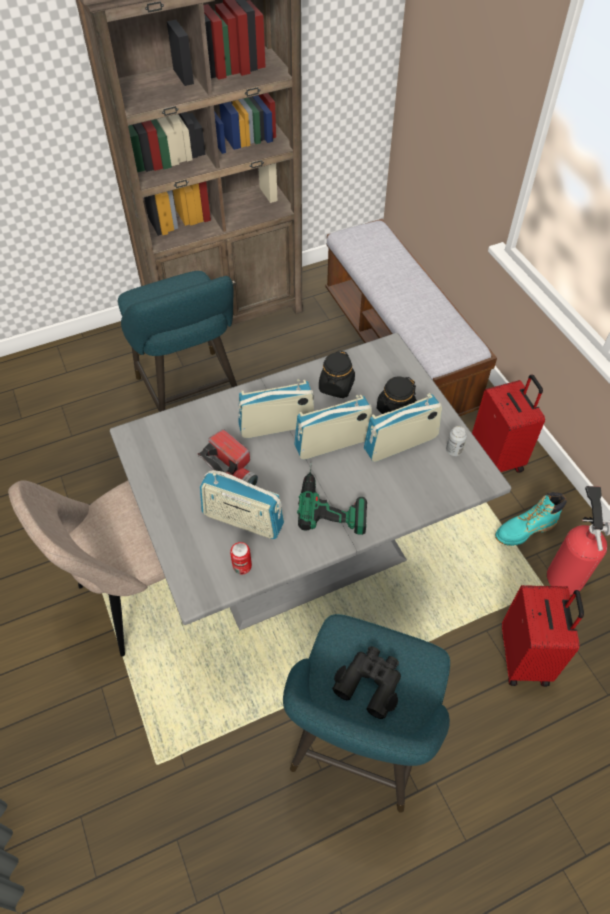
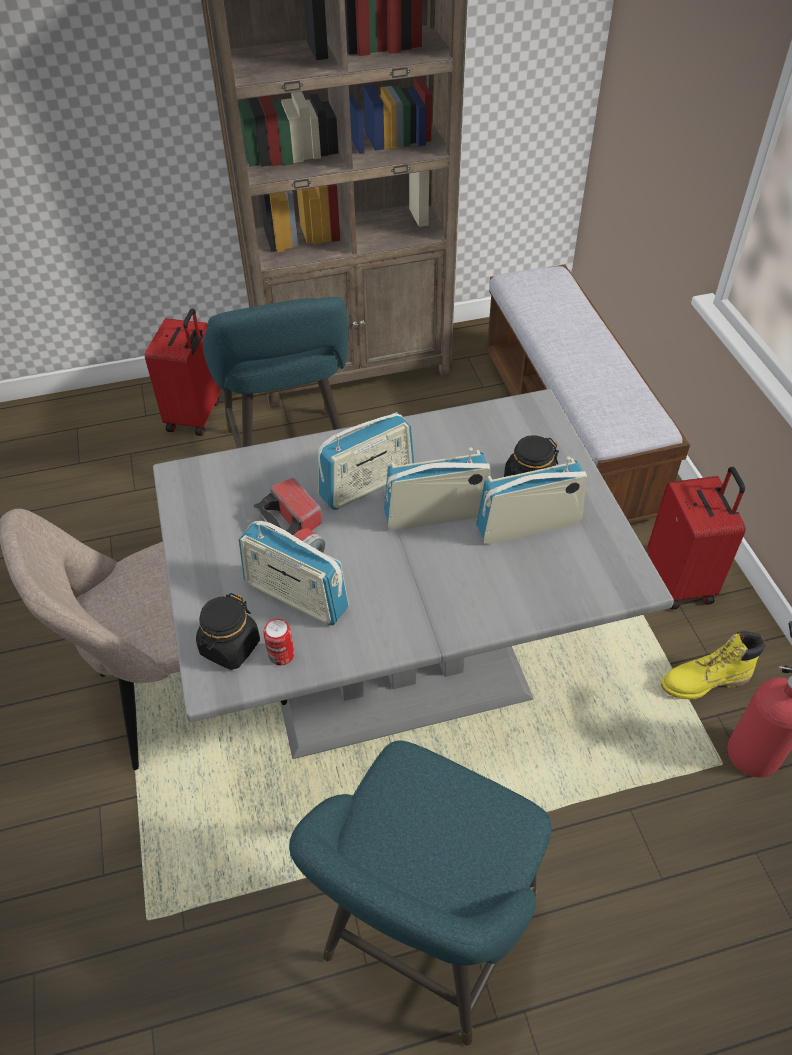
camera: 10 degrees right, 5 degrees down
radio [239,379,314,438] -> radio turned 150 degrees clockwise [318,412,414,510]
power drill [297,462,367,535] -> none
black jar [319,350,355,398] -> black jar moved to [196,593,260,670]
black binoculars [332,646,401,719] -> none
can [446,426,467,456] -> none
turquoise boot [495,492,567,546] -> yellow boot [661,631,766,700]
red suitcase [502,585,584,687] -> red suitcase moved to [145,308,221,436]

